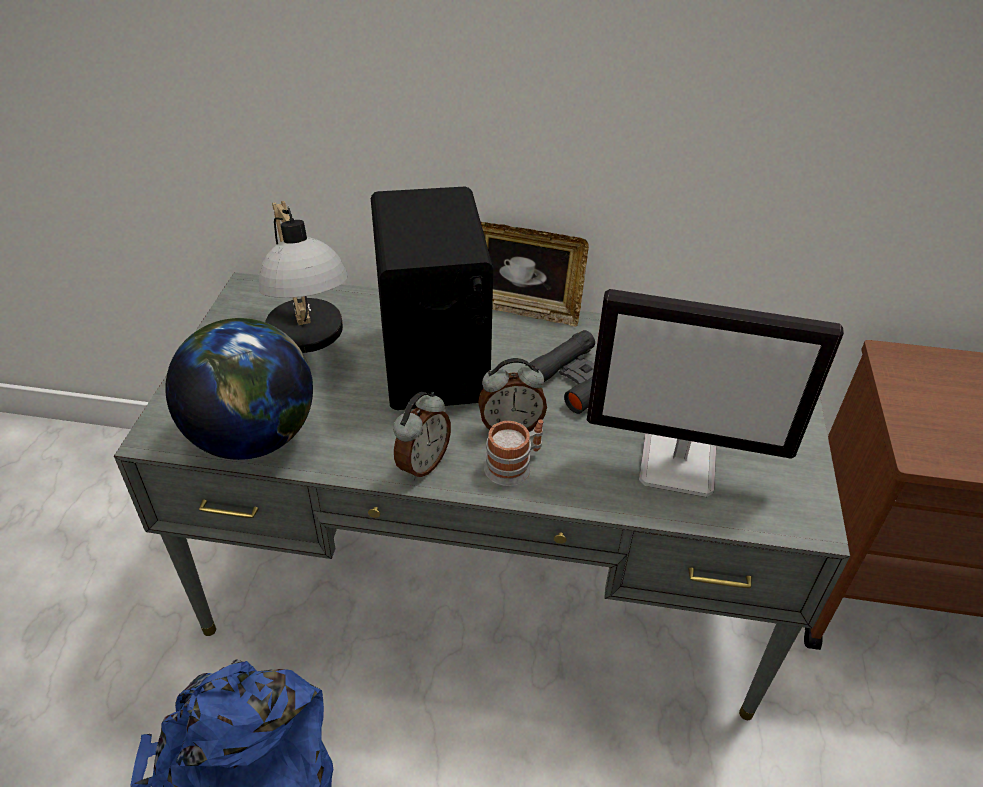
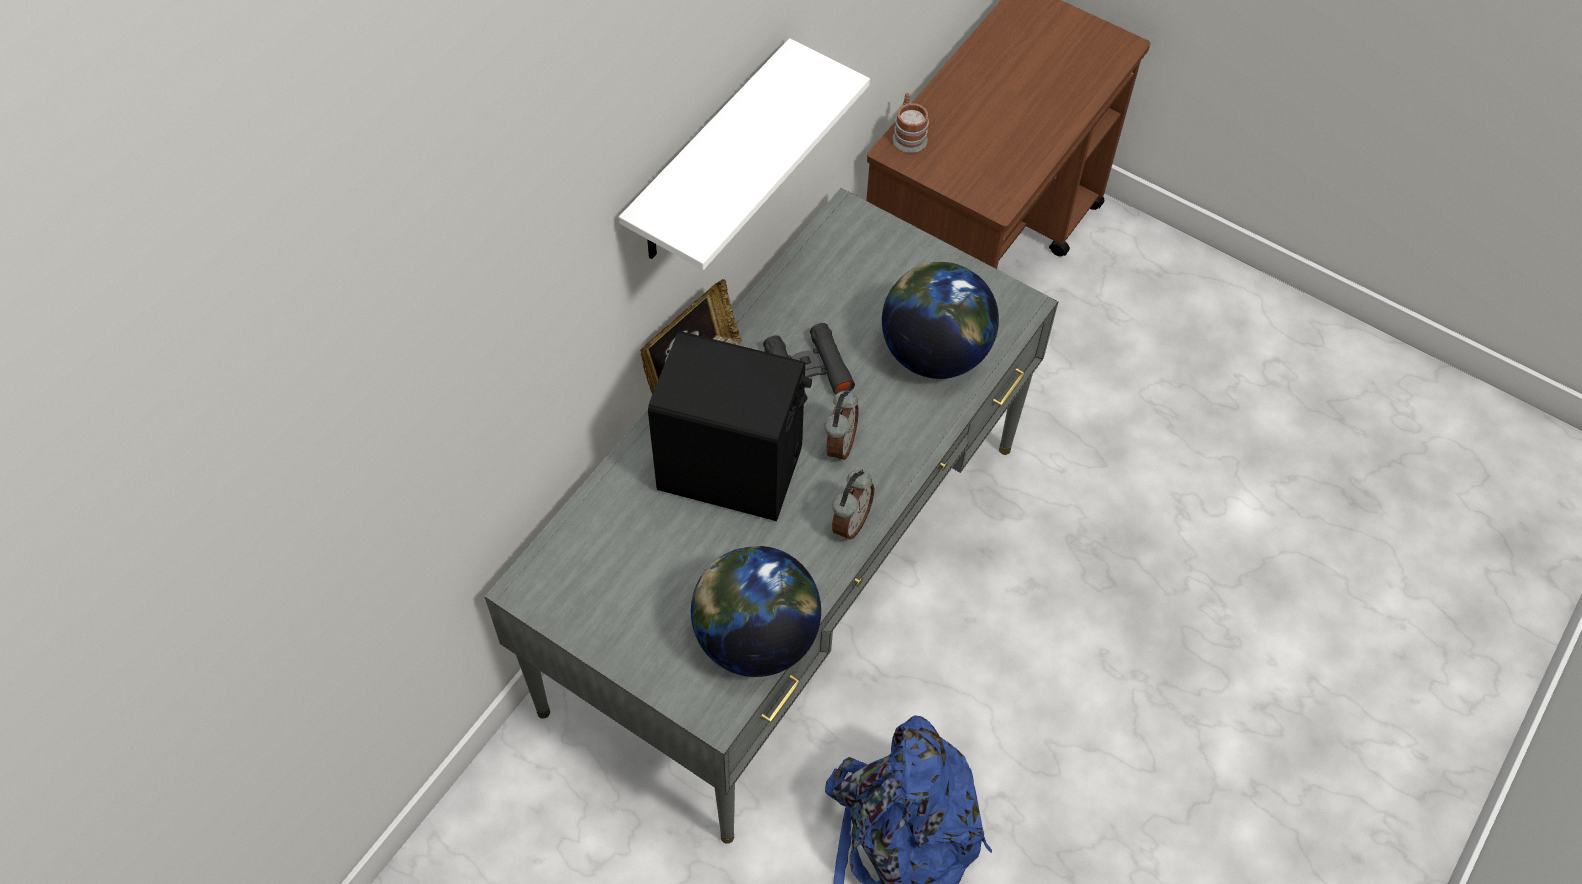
camera: 65 degrees left, 15 degrees up
table lamp [259,201,348,353] -> none
alarm clock [393,392,451,480] -> alarm clock turned 60 degrees clockwise [832,470,874,540]
mug [484,420,543,486] -> mug moved to [892,93,929,153]
monitor [587,289,844,497] -> globe [882,262,999,379]
none -> white shelf [619,38,870,270]

